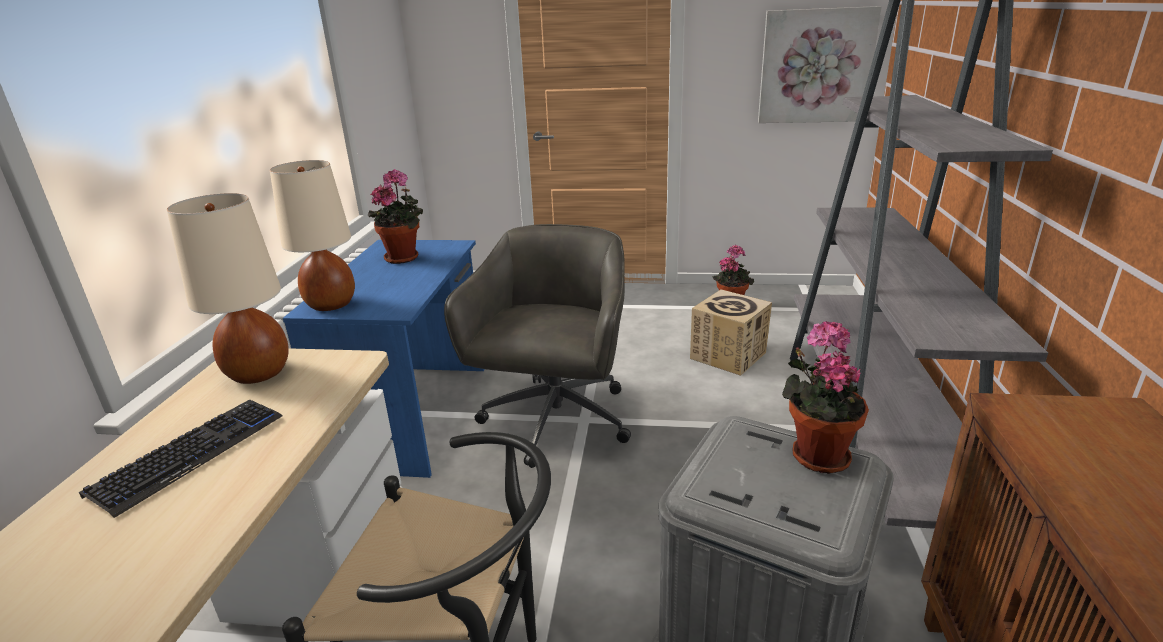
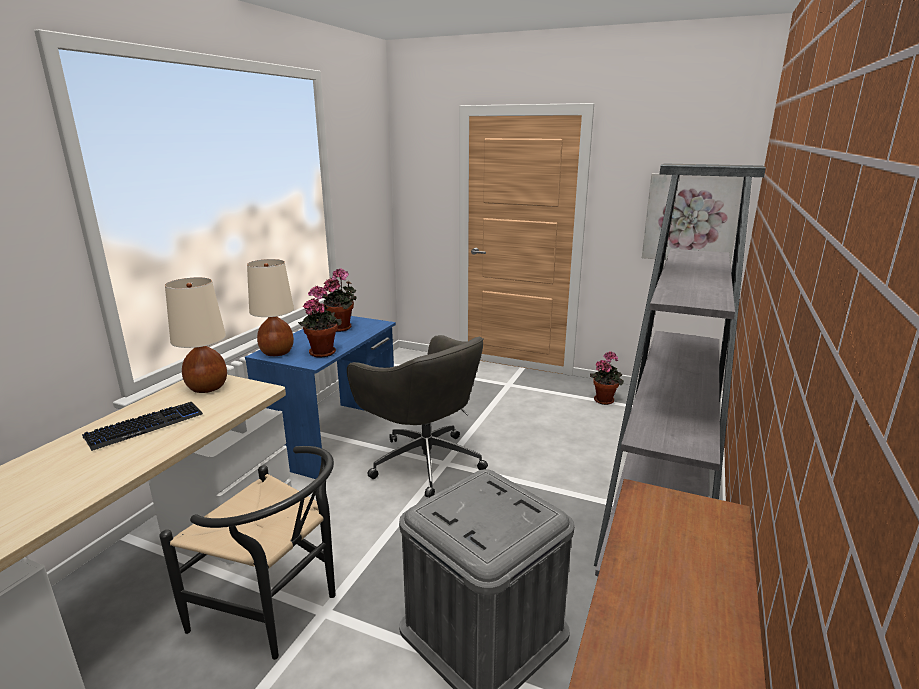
camera: 15 degrees right, 5 degrees down
grey office chair [444,224,631,468] -> grey office chair turned 105 degrees clockwise [347,335,488,497]
cardboard box [690,289,772,376] -> none
potted plant [782,321,869,474] -> potted plant moved to [298,286,342,358]

